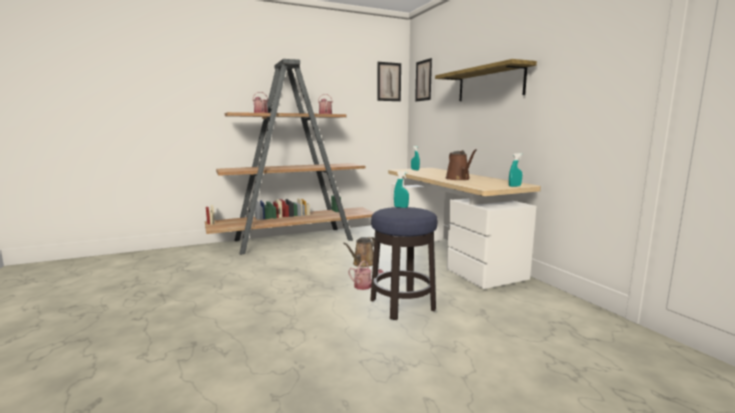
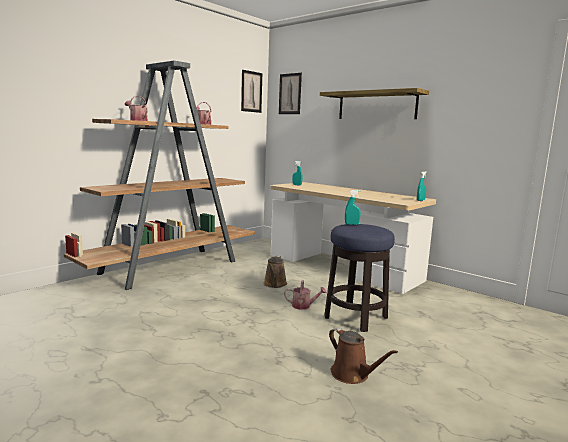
camera: 25 degrees left, 0 degrees up
brown watering can [446,149,477,180] -> brown watering can moved to [329,327,398,384]

